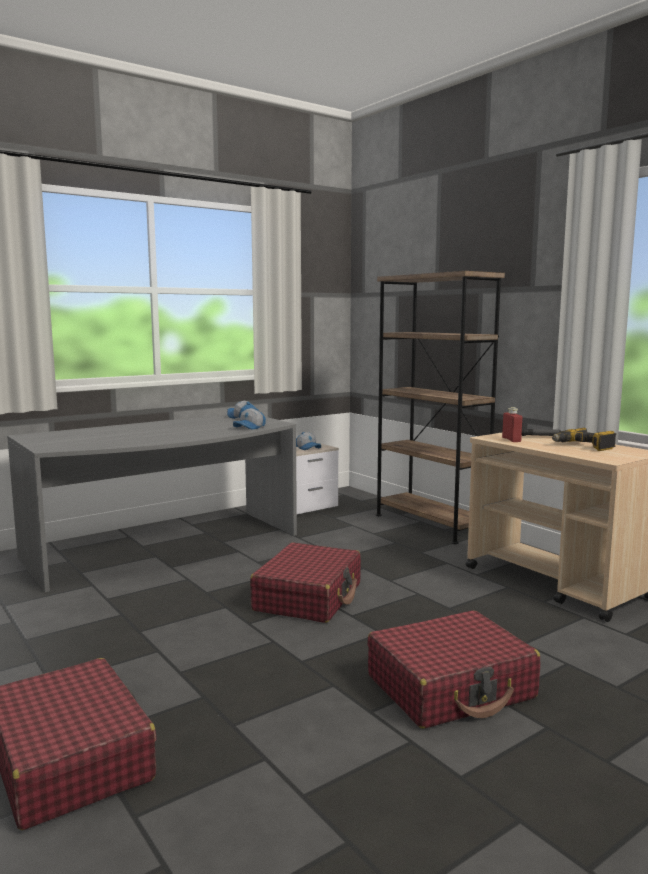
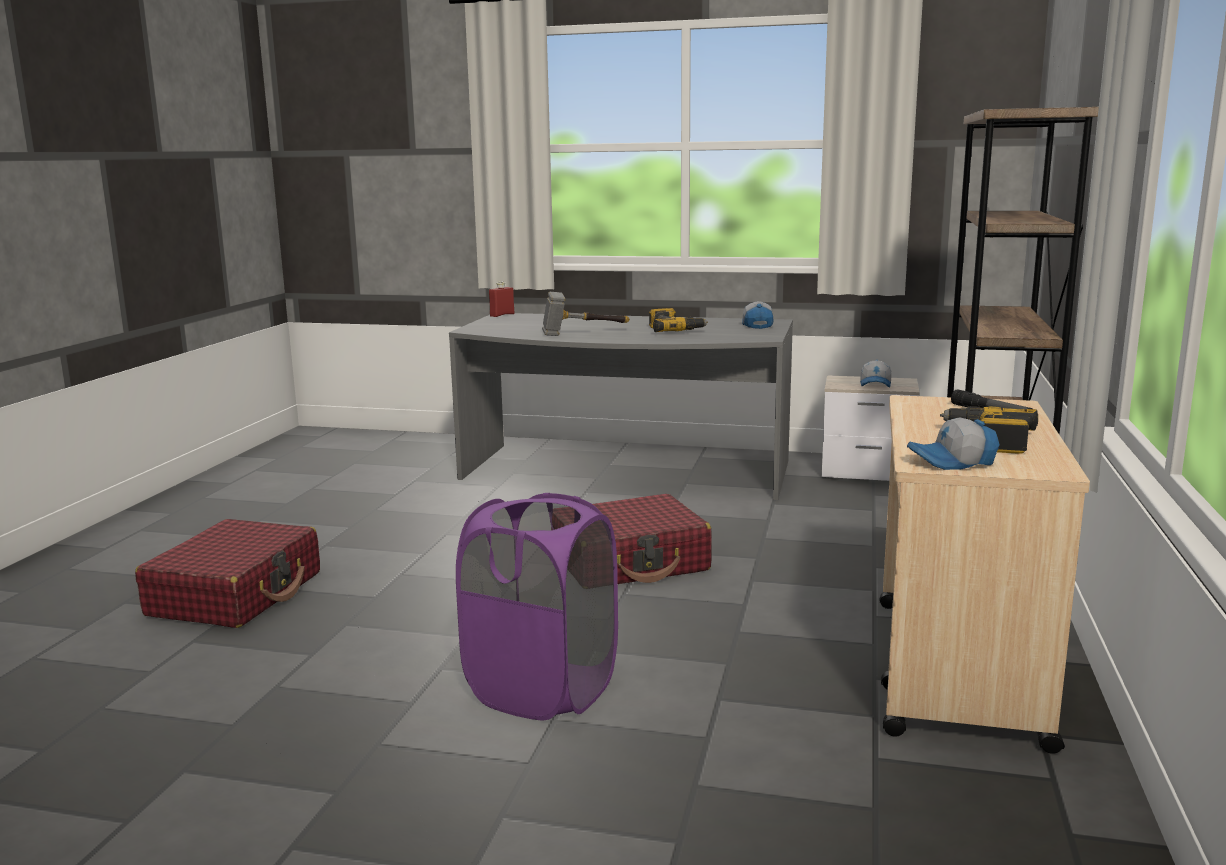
camera: 50 degrees right, 5 degrees up
cap [233,408,266,430] -> cap moved to [907,418,1000,470]
red suitcase [367,611,540,729] -> purple laundry basket [456,493,618,720]
red bottle [502,407,522,442] -> red bottle moved to [489,281,514,317]
none -> hammer [542,292,630,336]
none -> power drill [649,308,708,332]

